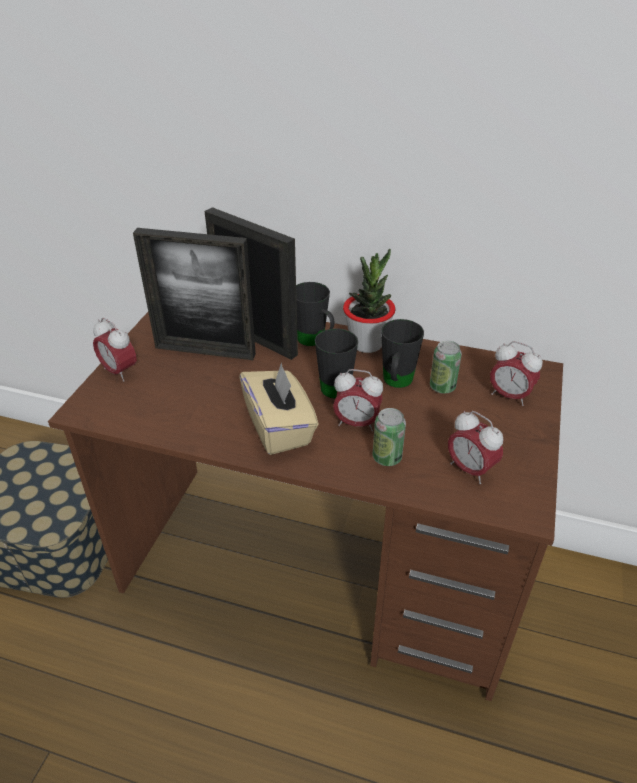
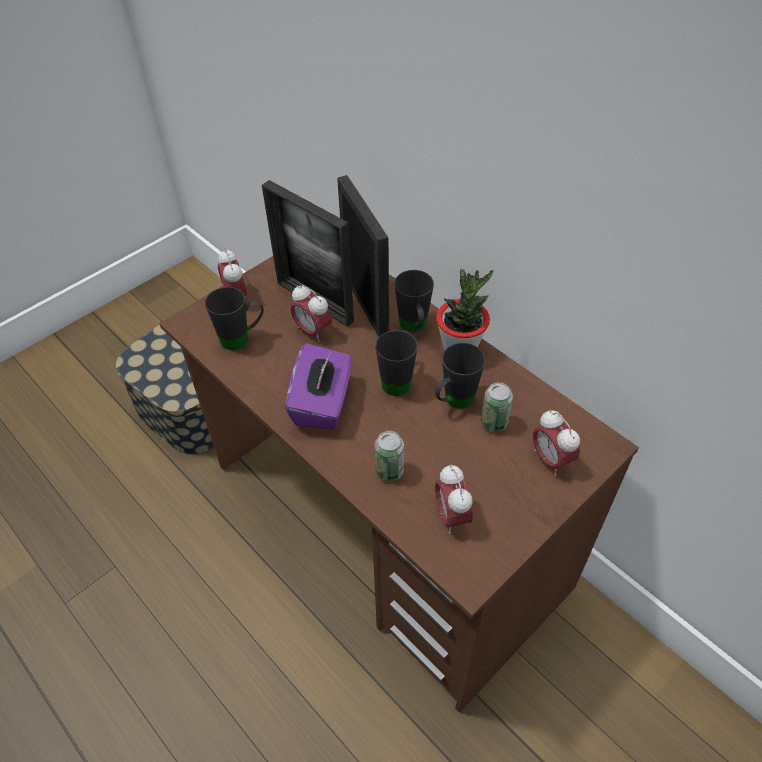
camera: 30 degrees right, 10 degrees up
beige tissue box [239,362,319,455] -> purple tissue box [285,343,352,430]
alarm clock [333,369,383,431] -> alarm clock moved to [291,285,332,342]
none -> black mug [205,287,264,350]

